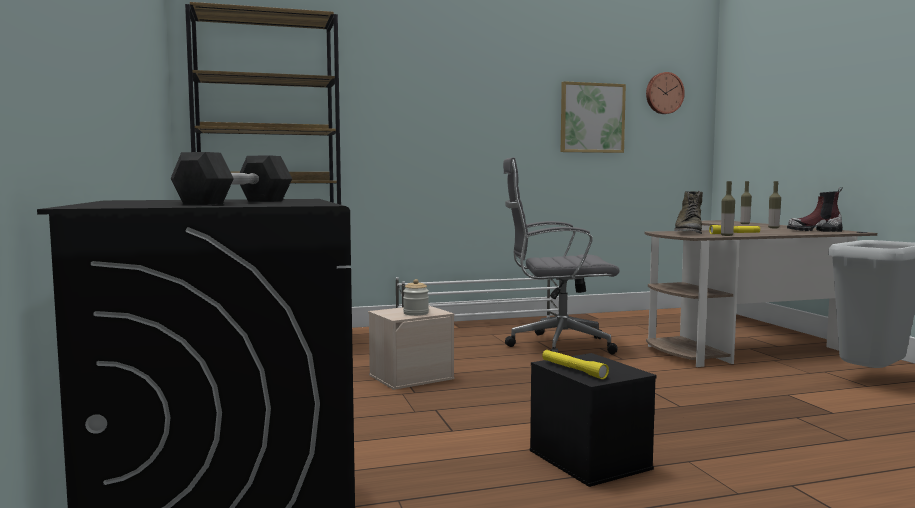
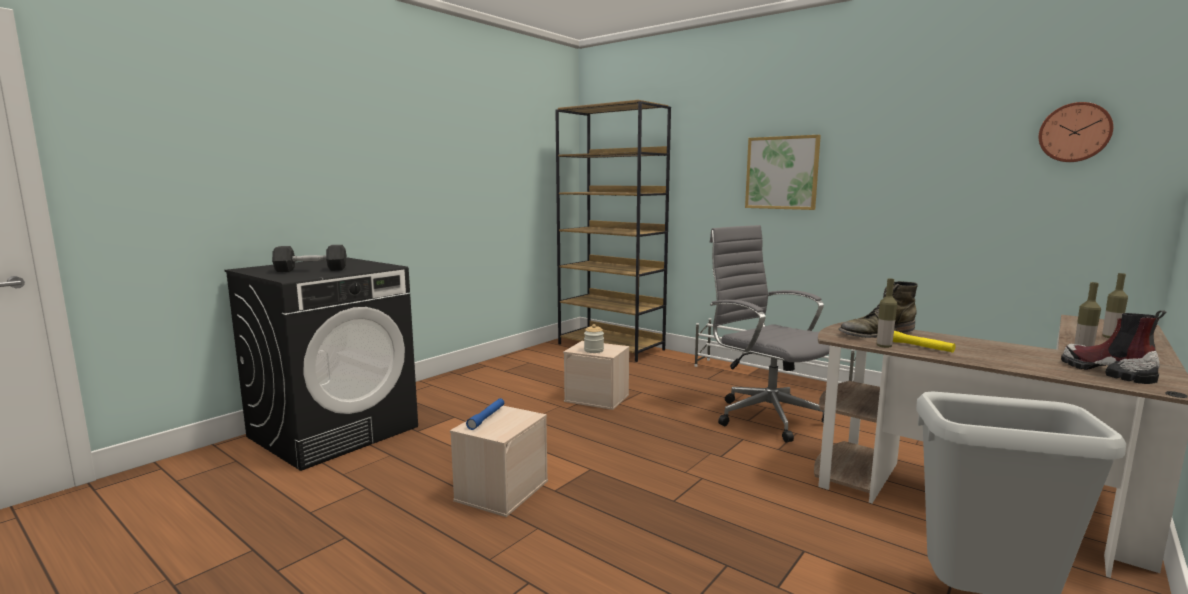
camera: 55 degrees right, 5 degrees up
black storage box [530,353,657,487] -> beige storage box [450,406,548,517]
yellow flashlight [542,350,609,379] -> blue flashlight [466,398,504,430]
picture [561,81,626,153] -> picture moved to [745,135,821,210]

